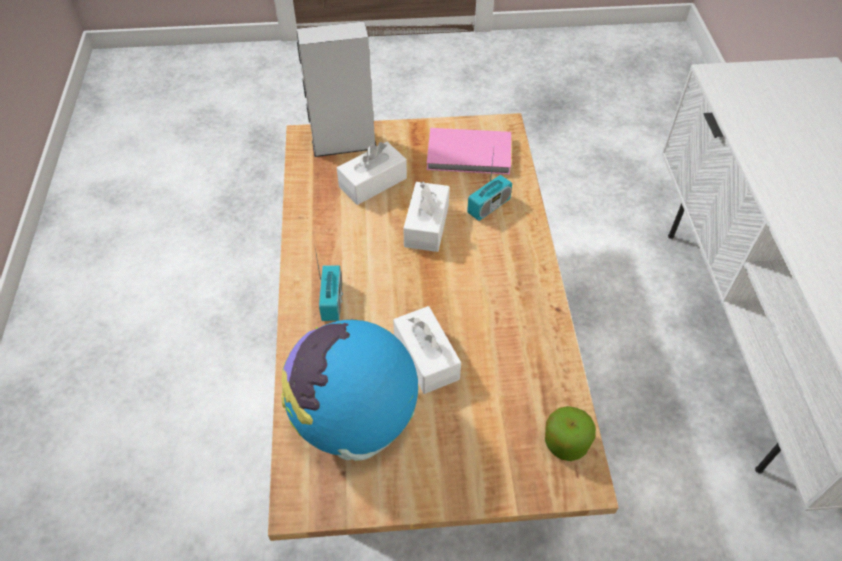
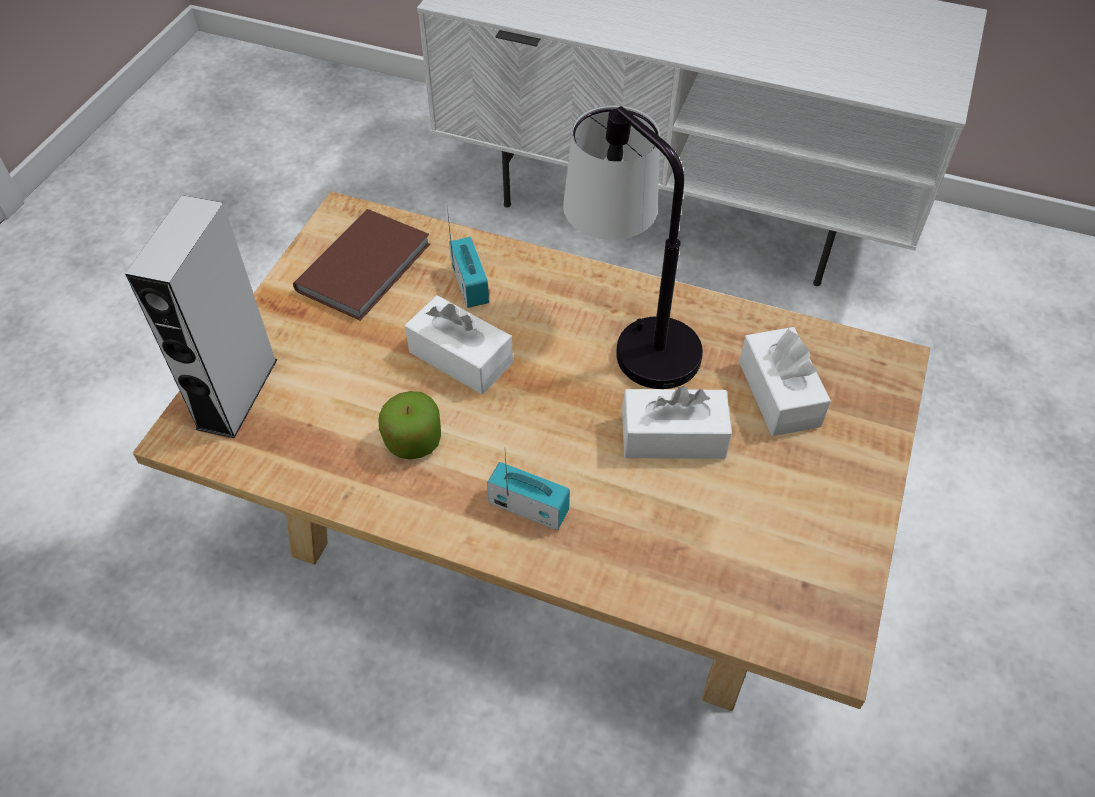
camera: 65 degrees left, 0 degrees up
globe [281,319,418,461] -> none
white tissue box [337,142,407,205] -> white tissue box moved to [739,327,831,436]
pink book [427,128,511,175] -> brown book [293,209,430,321]
apple [545,406,596,461] -> apple moved to [378,391,441,459]
none -> table lamp [563,105,703,389]

